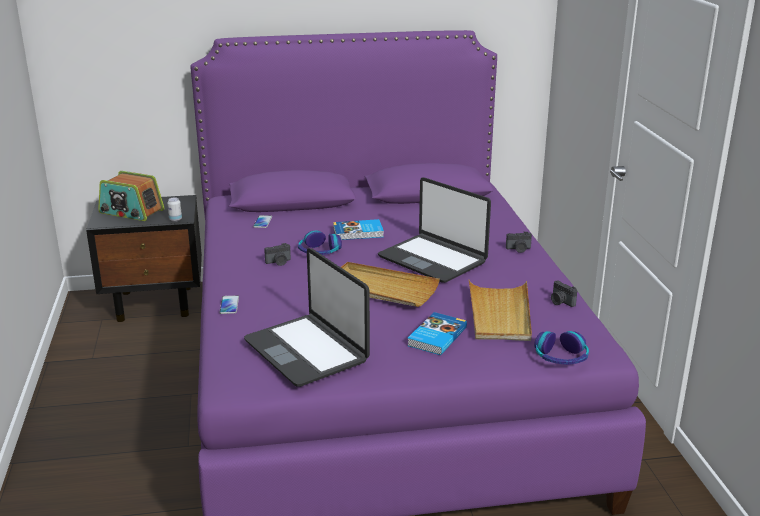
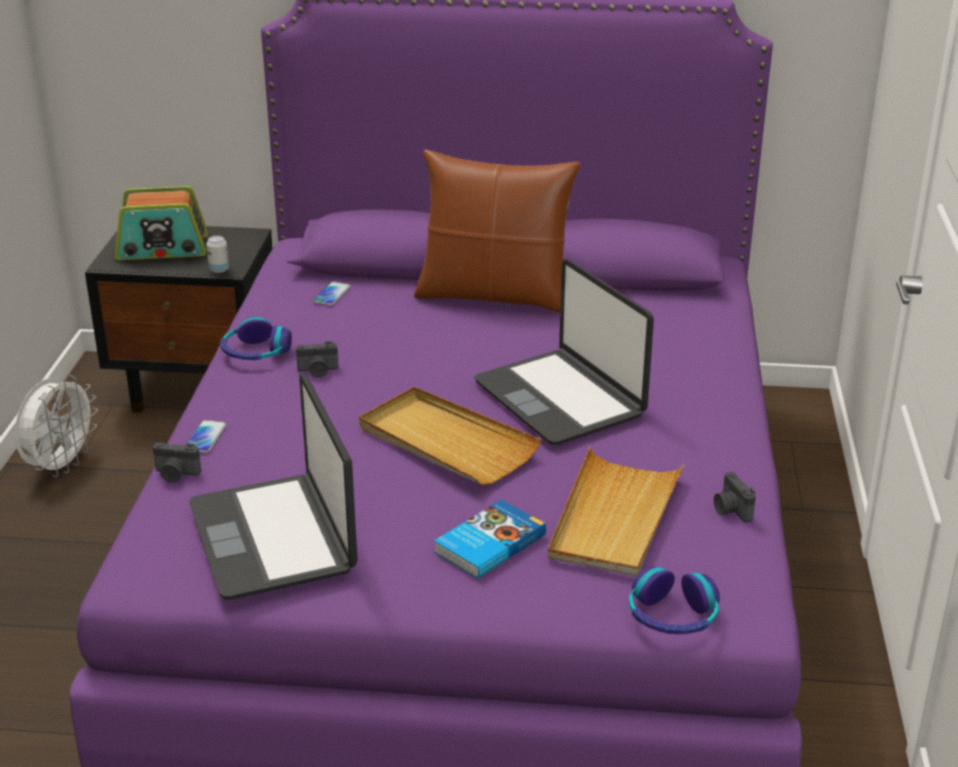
camera: 15 degrees right, 5 degrees up
radio [98,171,165,221] -> radio turned 45 degrees counterclockwise [115,186,208,260]
headphones [298,231,342,255] -> headphones moved to [220,317,292,360]
book [333,219,384,240] -> none
camera [506,232,532,253] -> camera moved to [153,443,201,483]
none -> white fan [15,375,98,477]
none -> brown pillow [414,150,580,313]

